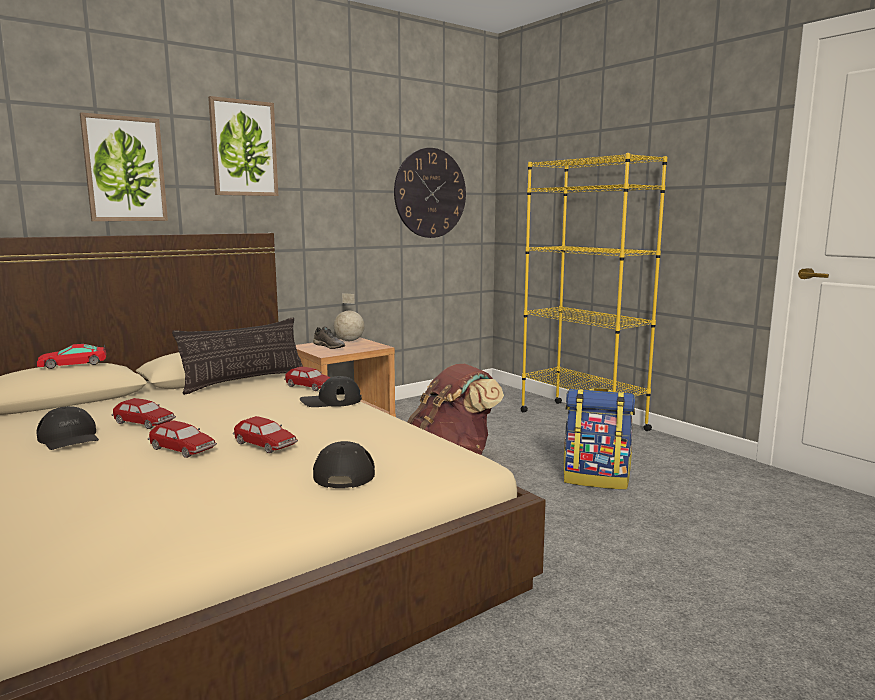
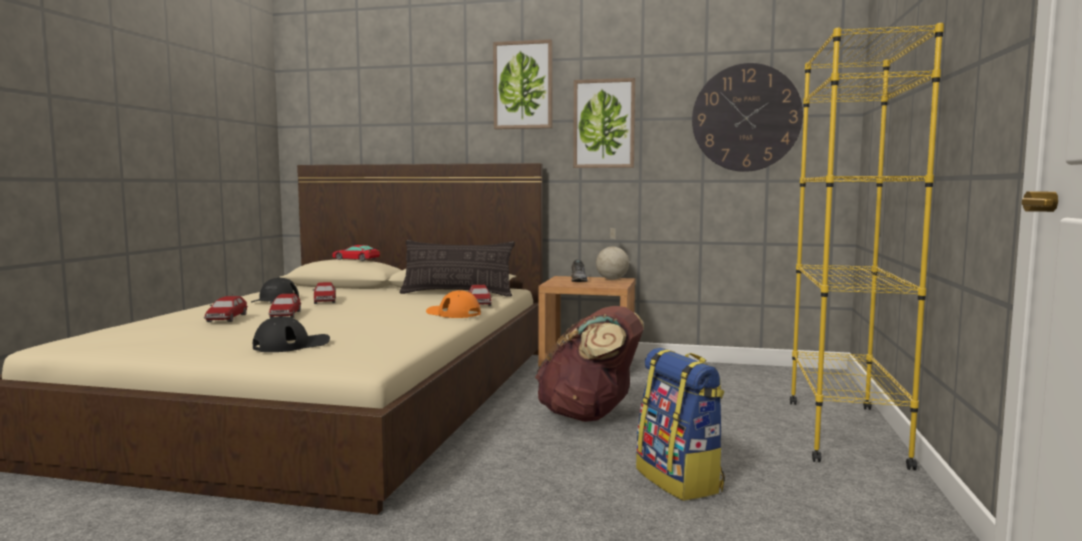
camera: 50 degrees right, 5 degrees down
picture [80,112,168,221] -> picture moved to [573,78,635,168]
toy car [233,416,298,453] -> toy car moved to [204,296,248,322]
black cap [300,376,362,407] -> orange cap [426,290,481,318]

